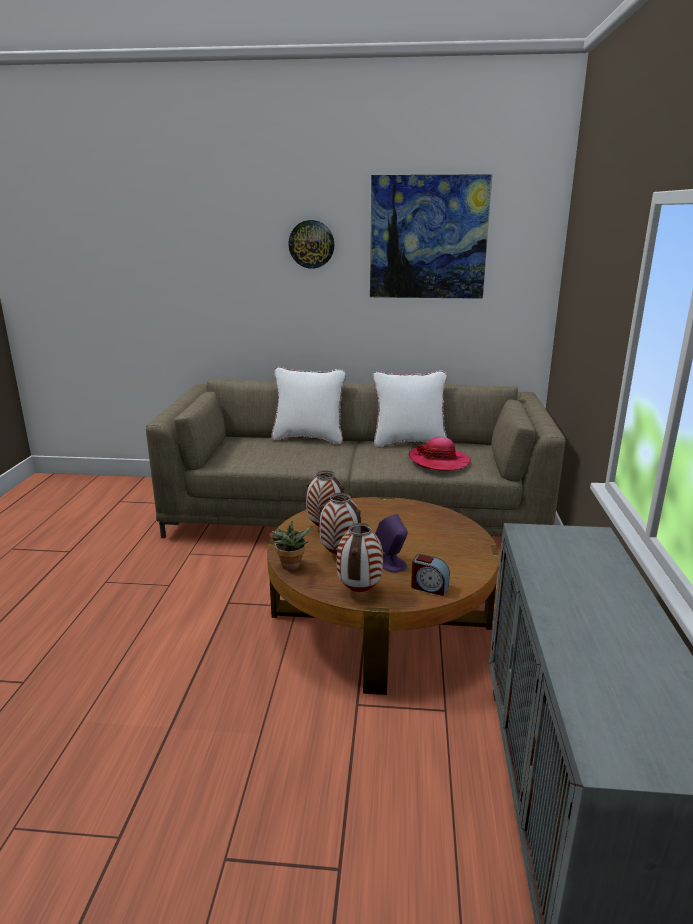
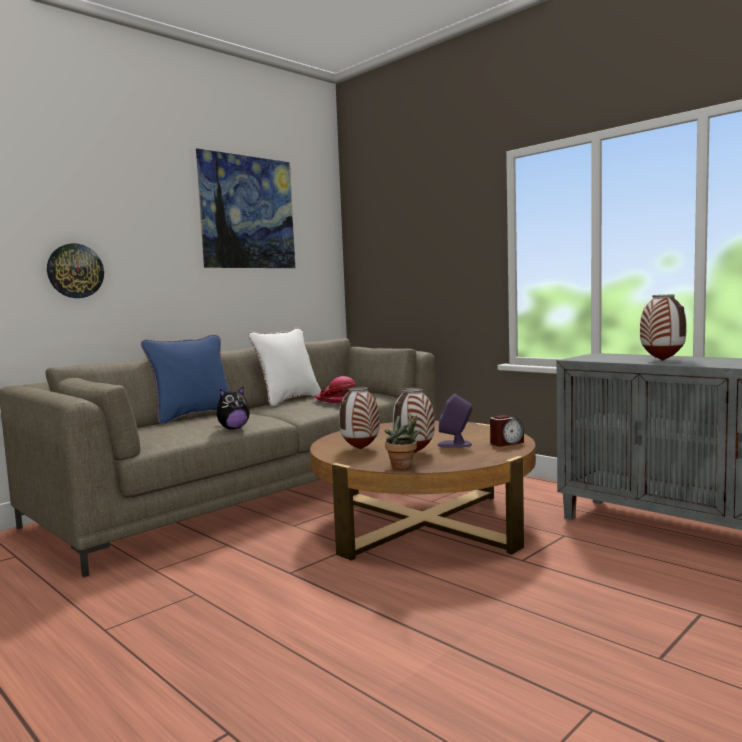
camera: 50 degrees left, 15 degrees down
white pillow [271,367,346,444] -> blue pillow [141,334,229,424]
wall clock [288,220,334,269] -> wall clock moved to [47,244,104,298]
vase [337,523,383,592] -> vase moved to [640,294,687,361]
none -> plush toy [217,386,250,429]

